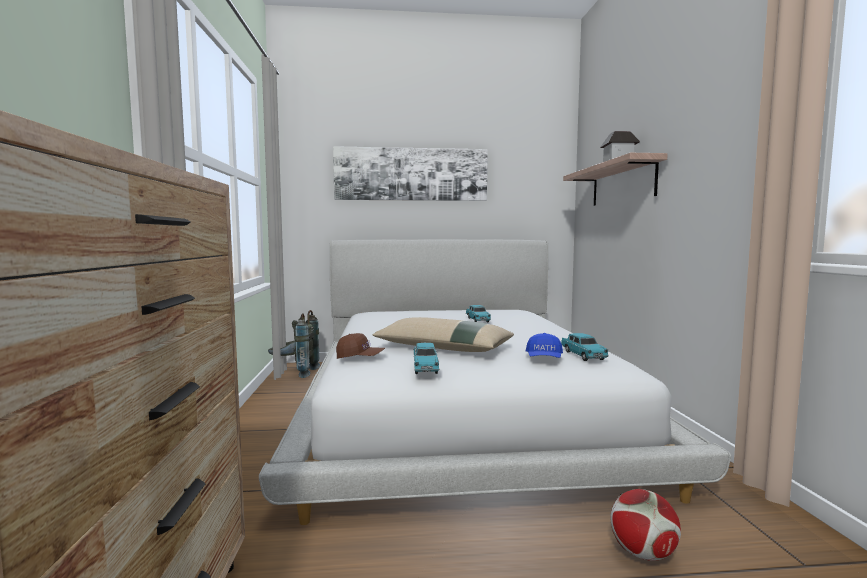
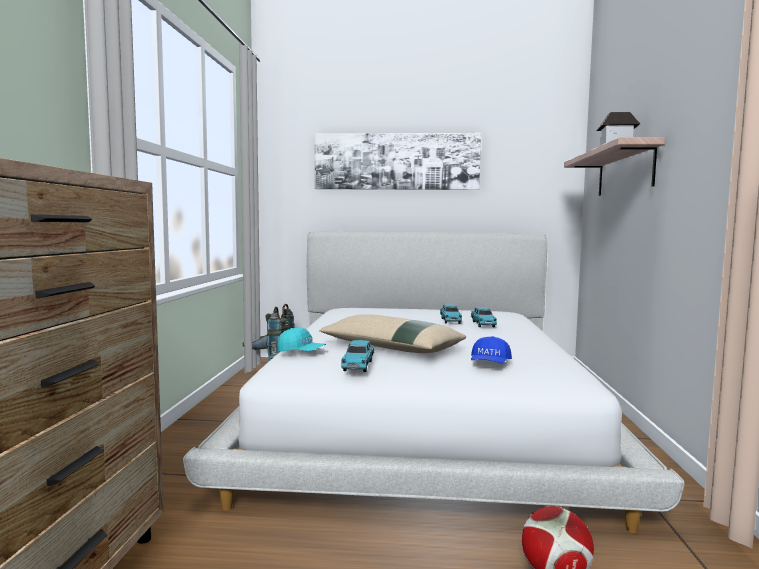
camera: 10 degrees right, 0 degrees up
brown cap [336,333,385,359] -> turquoise cap [278,328,326,352]
turquoise toy car [561,333,609,361] -> turquoise toy car moved to [471,307,497,327]

